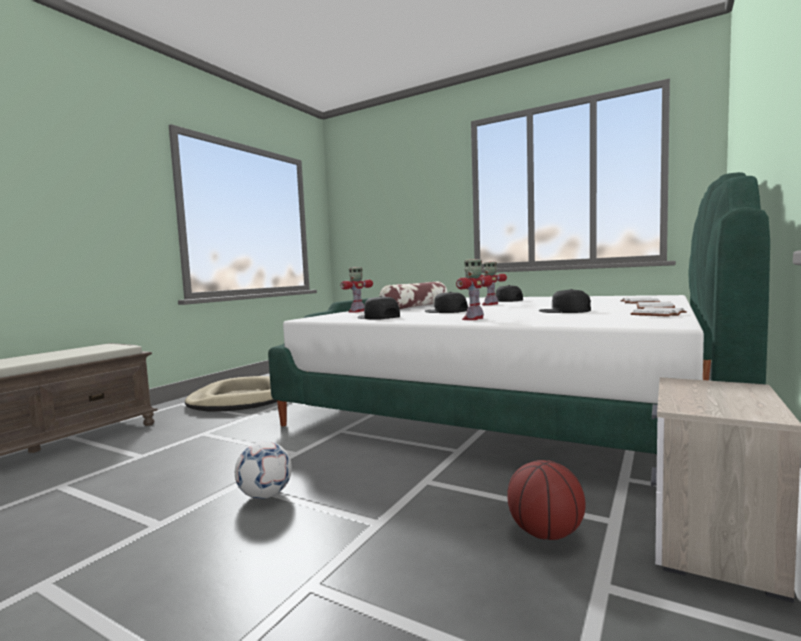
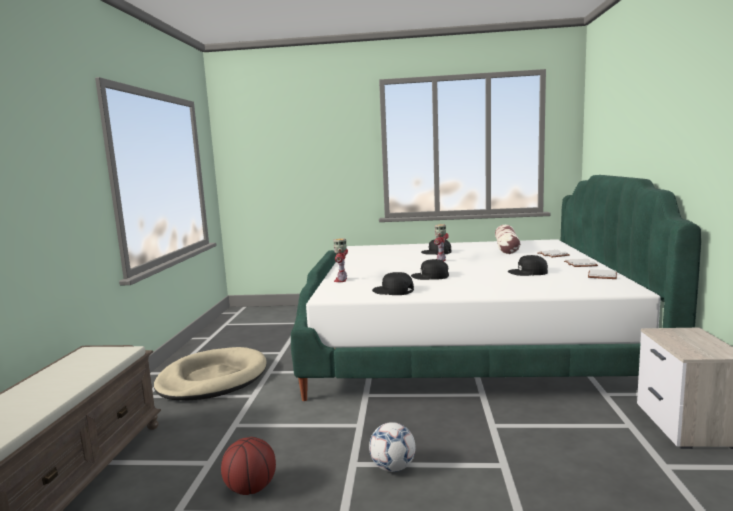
camera: 25 degrees left, 5 degrees up
pillow [379,281,447,309] -> pillow moved to [495,225,520,254]
toy robot [456,259,492,320] -> none
basketball [507,460,586,540] -> basketball moved to [221,437,276,495]

